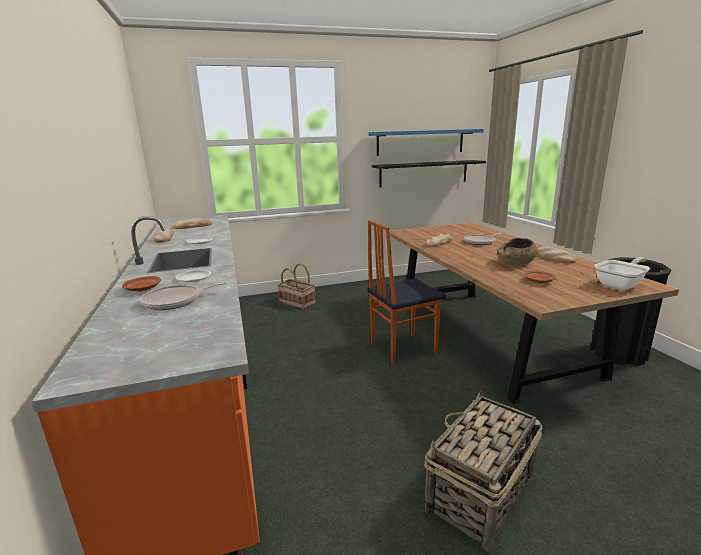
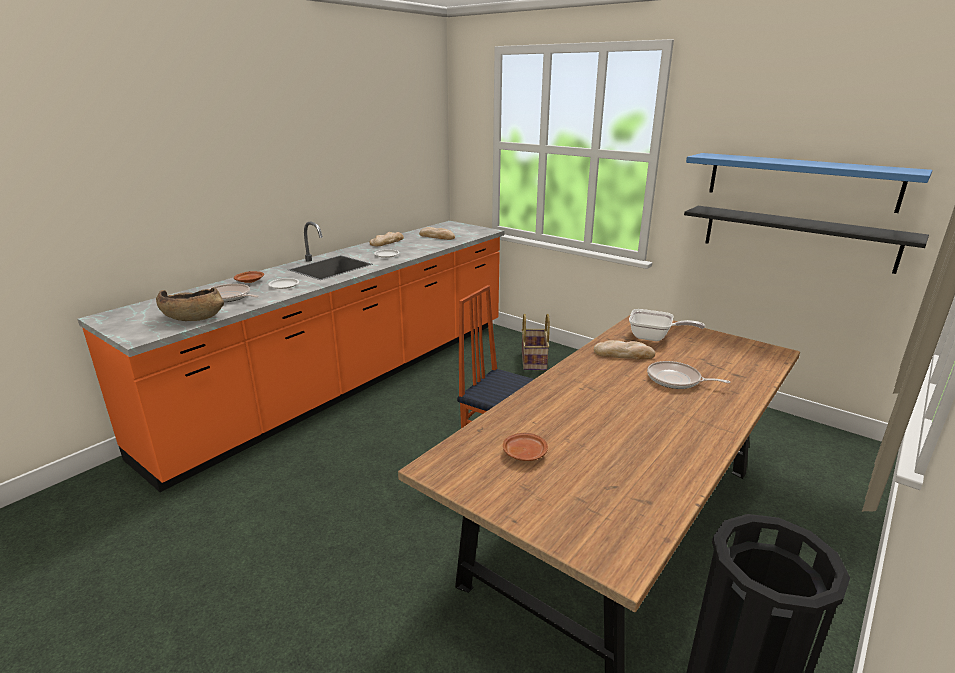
camera: 55 degrees right, 5 degrees up
basket [424,390,543,552] -> none
brown bowl [497,238,537,265] -> brown bowl moved to [156,287,224,321]
bread [536,246,576,264] -> none
frying pan [594,257,650,290] -> frying pan moved to [629,309,705,341]

